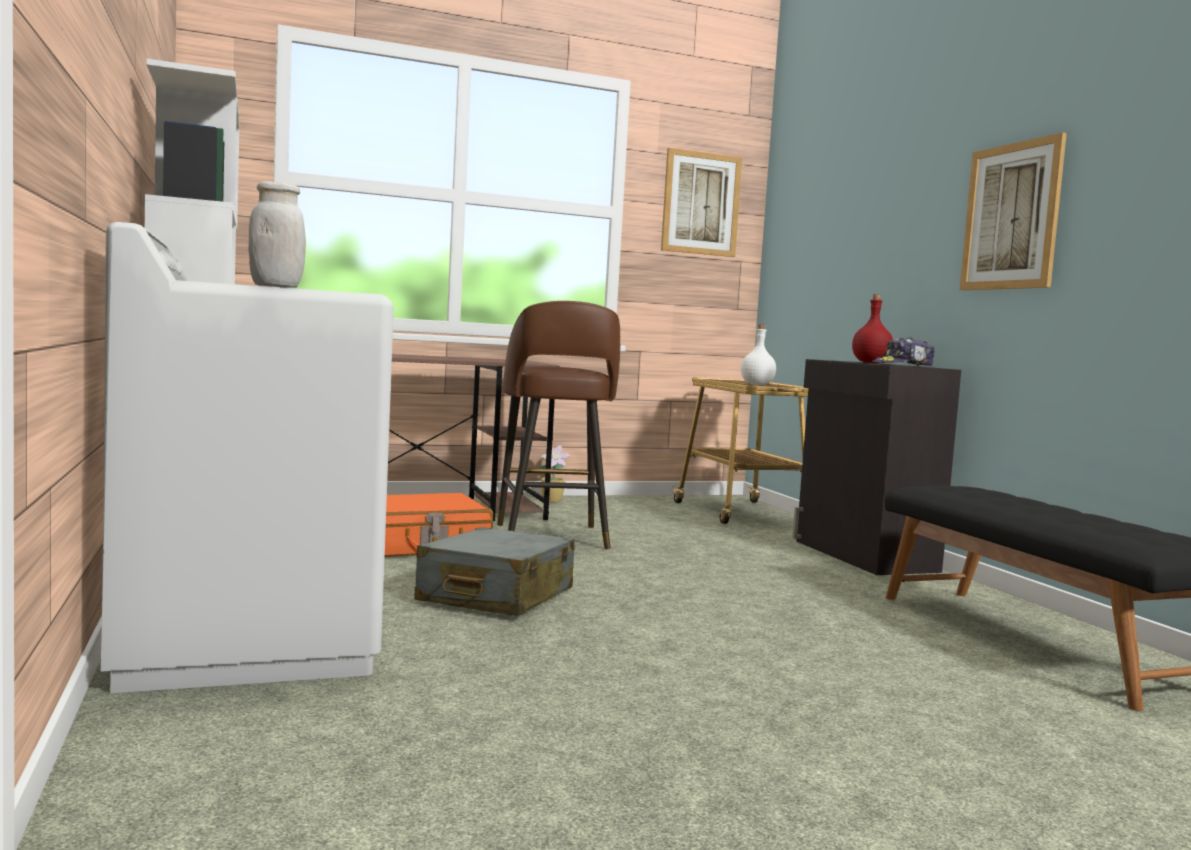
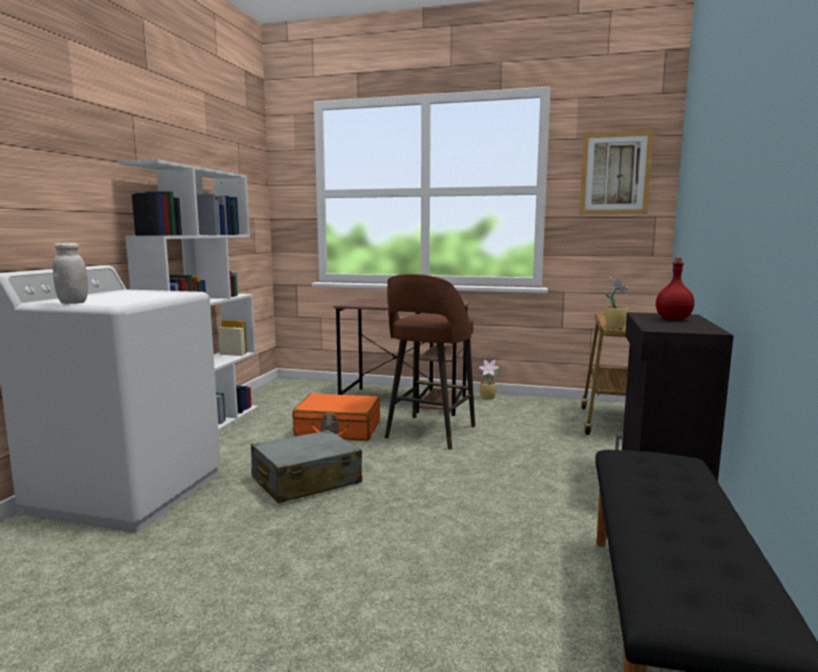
camera: 35 degrees right, 5 degrees up
white bottle [741,324,776,385] -> potted plant [604,277,631,328]
cap [872,337,934,366] -> none
picture [960,132,1067,290] -> none

